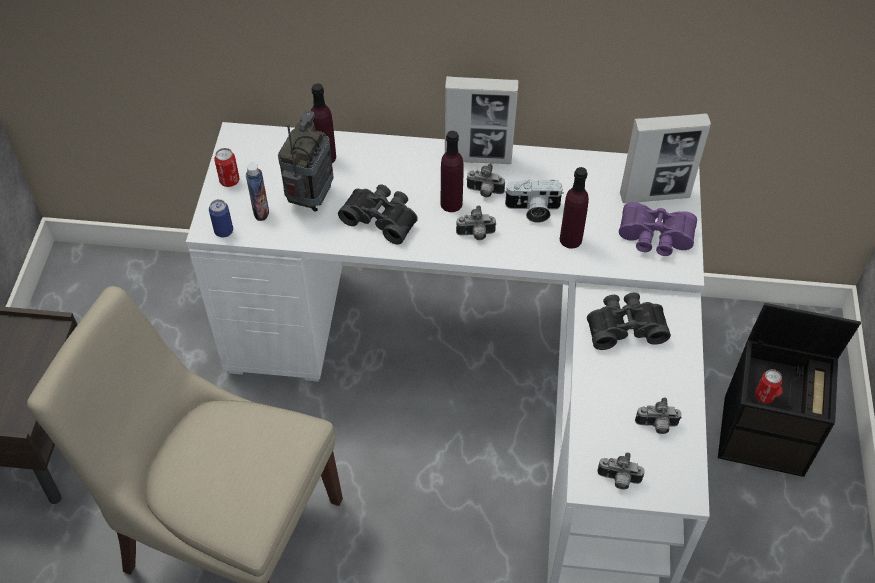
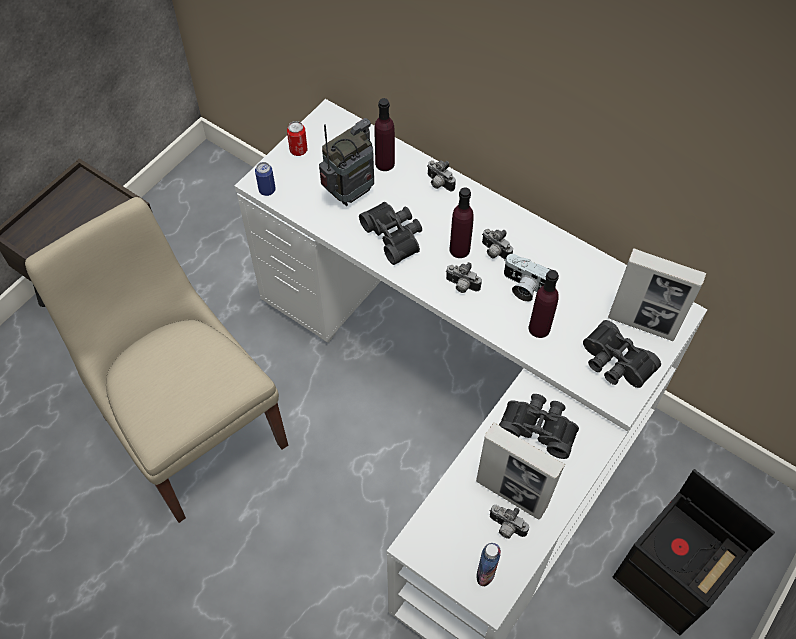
camera: 30 degrees right, 5 degrees up
bottle [246,163,269,221] -> bottle moved to [477,543,501,586]
picture frame [445,76,518,164] -> picture frame moved to [476,423,565,520]
camera [597,452,645,489] -> camera moved to [427,160,456,191]
purple binoculars [619,202,697,256] -> black binoculars [583,320,661,388]
can [755,369,782,404] -> none

